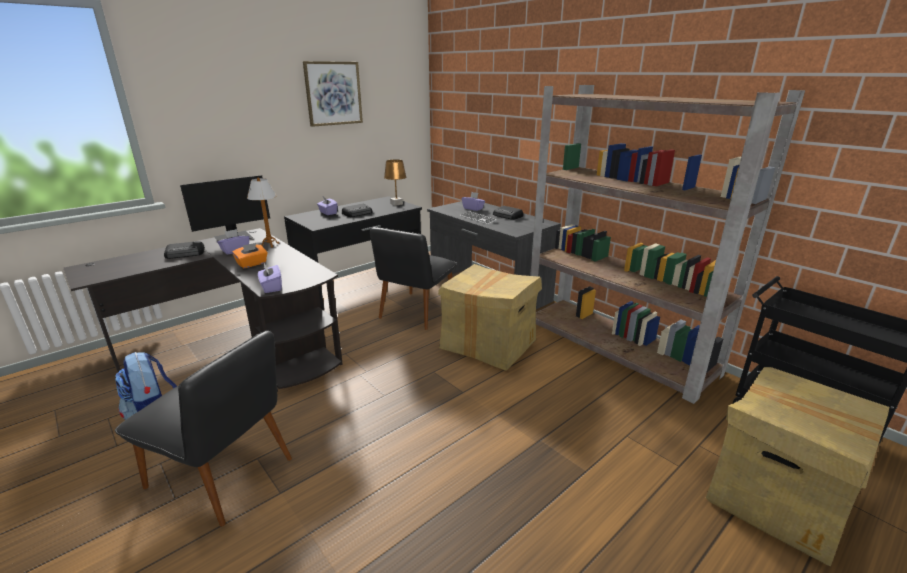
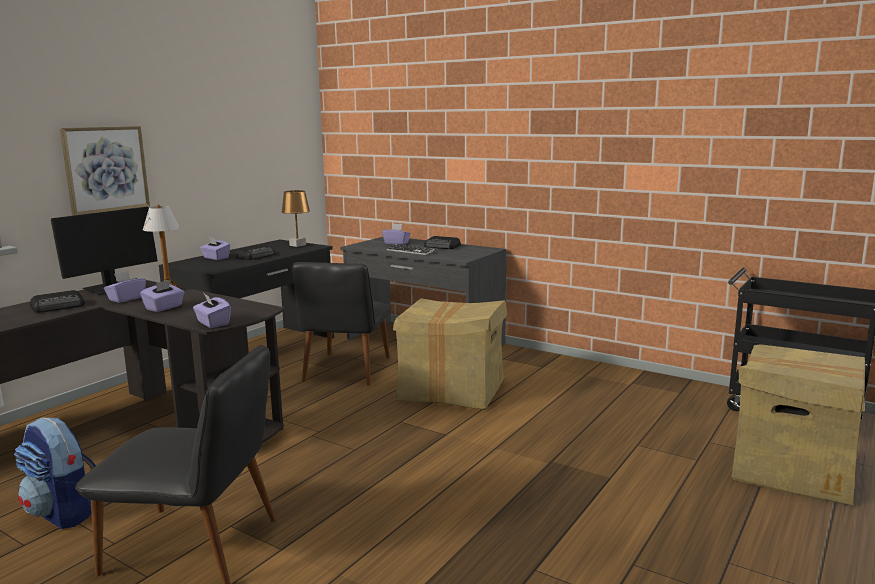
camera: 15 degrees left, 10 degrees down
orange tissue box [232,243,268,268] -> purple tissue box [140,280,185,312]
picture [303,61,363,127] -> picture moved to [60,126,150,216]
brown bookcase [530,85,805,404] -> none

